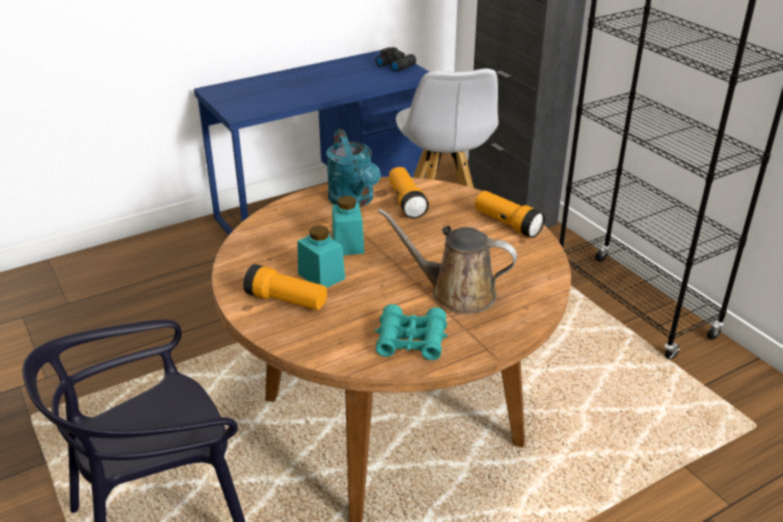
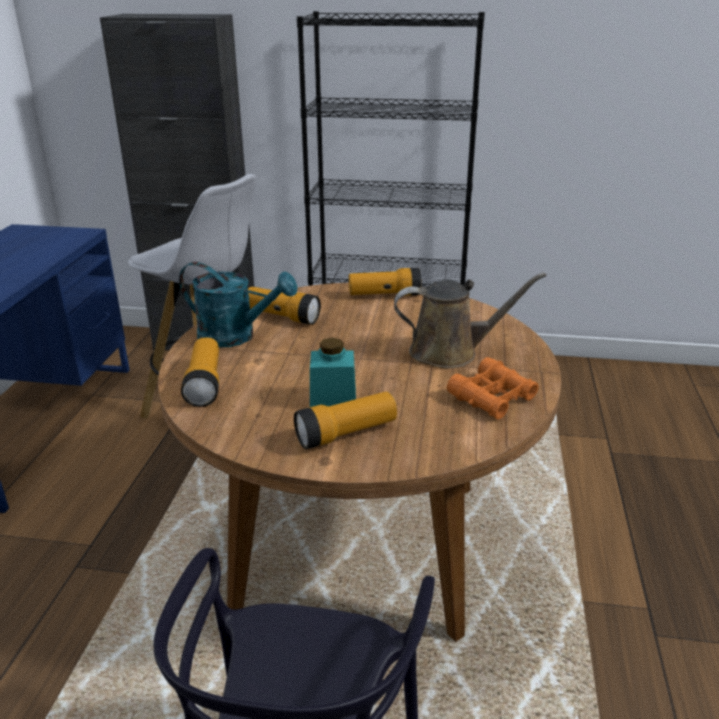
camera: 50 degrees left, 5 degrees down
turquoise jar [332,196,365,255] -> none
black binoculars [375,47,416,72] -> none
turquoise binoculars [375,304,448,360] -> orange binoculars [447,357,539,419]
brown watering can [378,208,517,314] -> brown watering can turned 150 degrees counterclockwise [394,273,546,368]
none -> flashlight [181,337,219,407]

